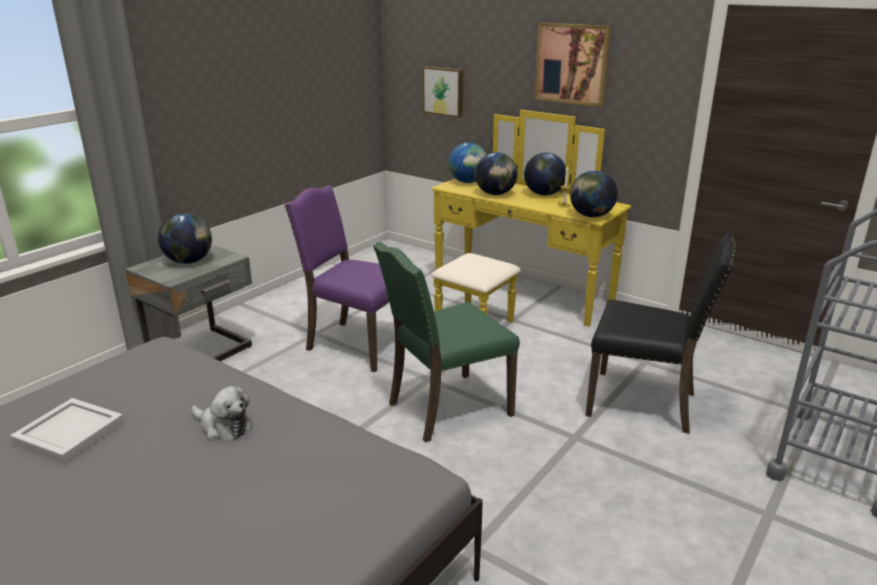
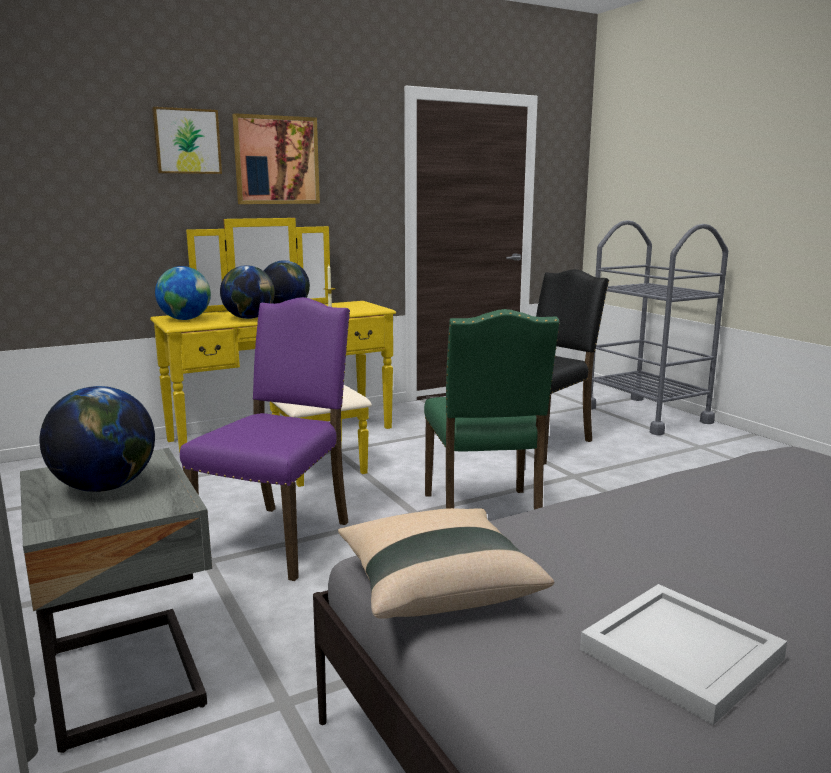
camera: 65 degrees left, 10 degrees down
plush toy [191,386,252,441] -> none
purple chair [285,185,389,372] -> purple chair turned 150 degrees clockwise [180,297,350,581]
picture [423,66,463,117] -> picture moved to [152,107,222,174]
globe [570,171,618,217] -> none
none -> beige pillow [338,508,554,619]

